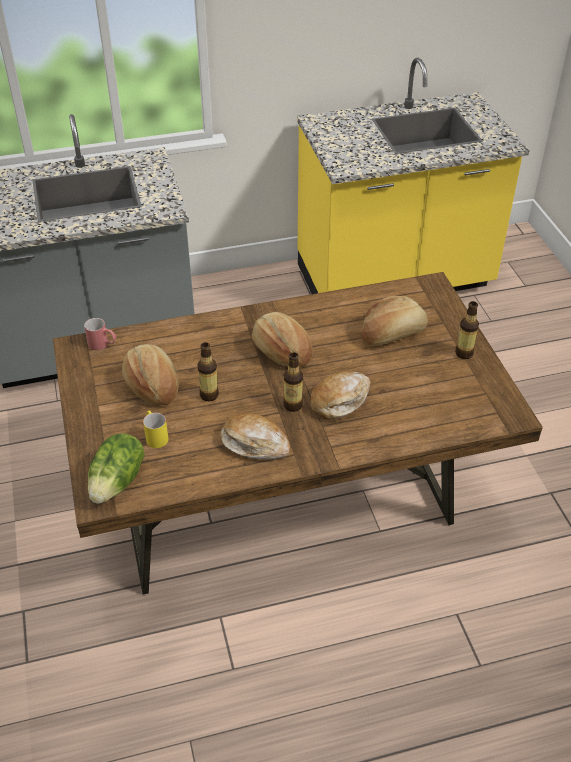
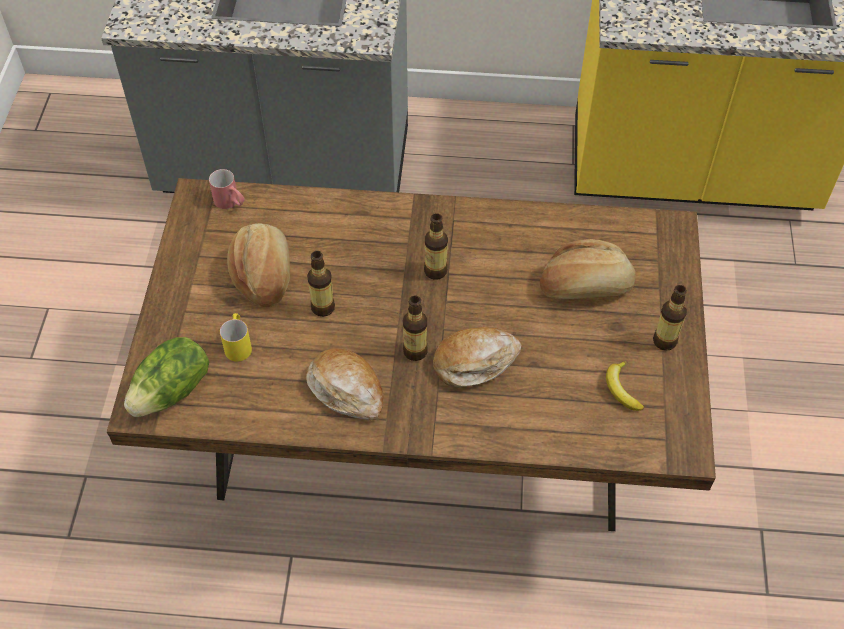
camera: 20 degrees right, 10 degrees up
bread [252,312,313,367] -> bottle [424,213,448,280]
none -> banana [606,361,644,411]

